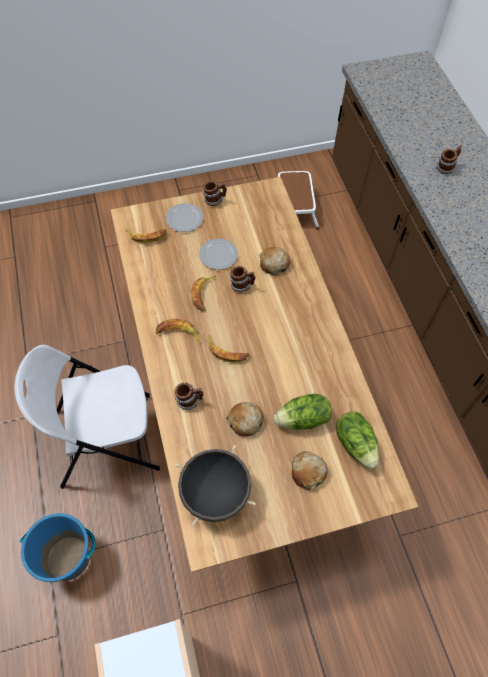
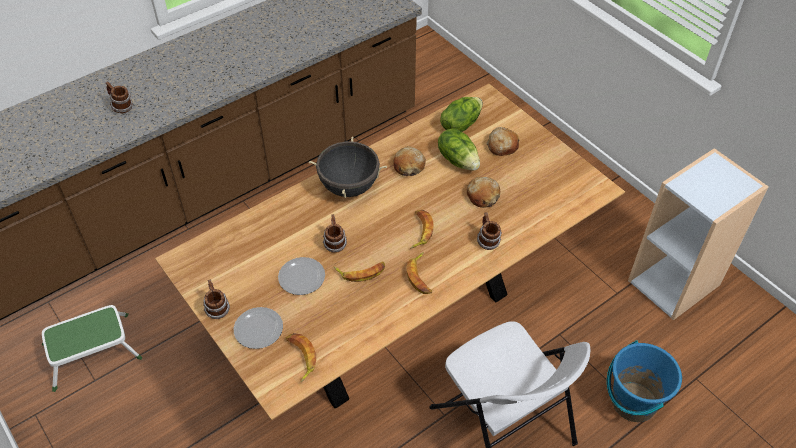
camera: 110 degrees left, 10 degrees down
black cooking pot [175,445,256,526] -> black cooking pot moved to [309,136,387,198]
bread [259,247,290,276] -> bread moved to [393,146,426,176]
brown step ladder [278,171,320,231] -> green step ladder [42,305,143,392]

